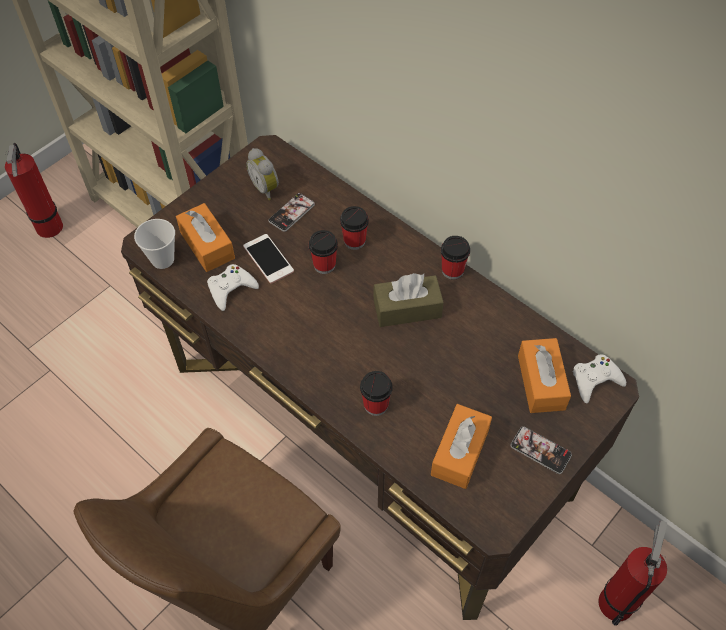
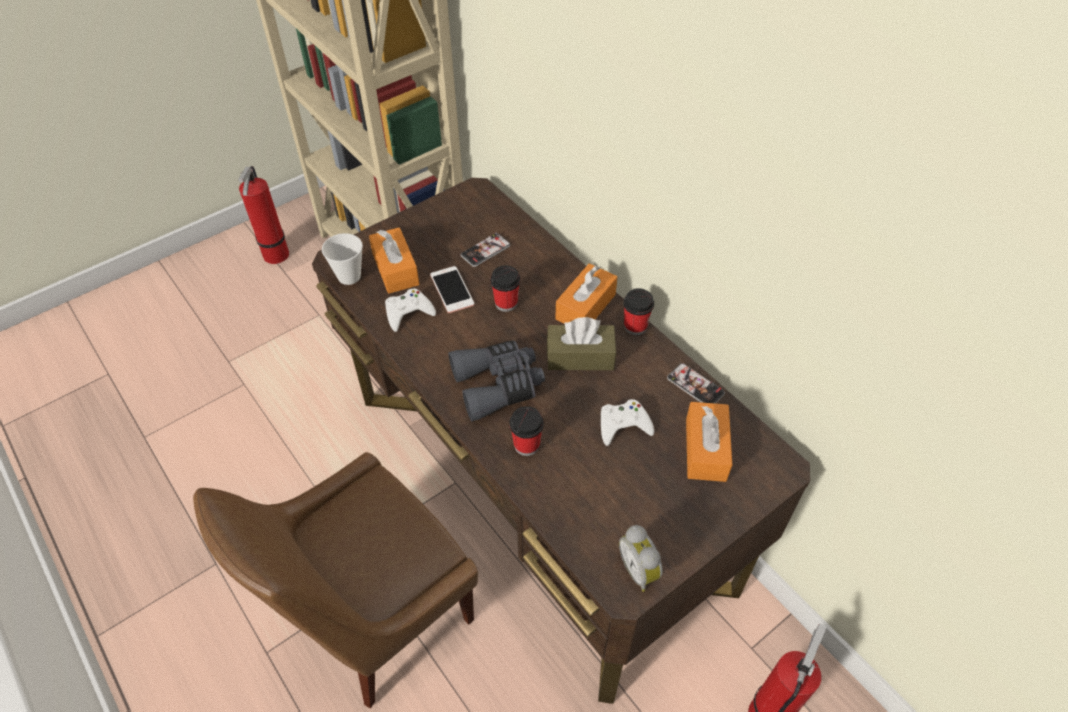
camera: 10 degrees right, 5 degrees down
alarm clock [246,148,279,200] -> alarm clock moved to [619,525,663,592]
cup [340,206,369,250] -> none
orange tissue box [431,404,492,489] -> orange tissue box moved to [555,263,617,324]
phone [510,426,572,474] -> phone moved to [667,363,725,404]
white game controller [573,354,626,403] -> white game controller moved to [601,399,654,446]
none -> grey binoculars [448,340,545,422]

